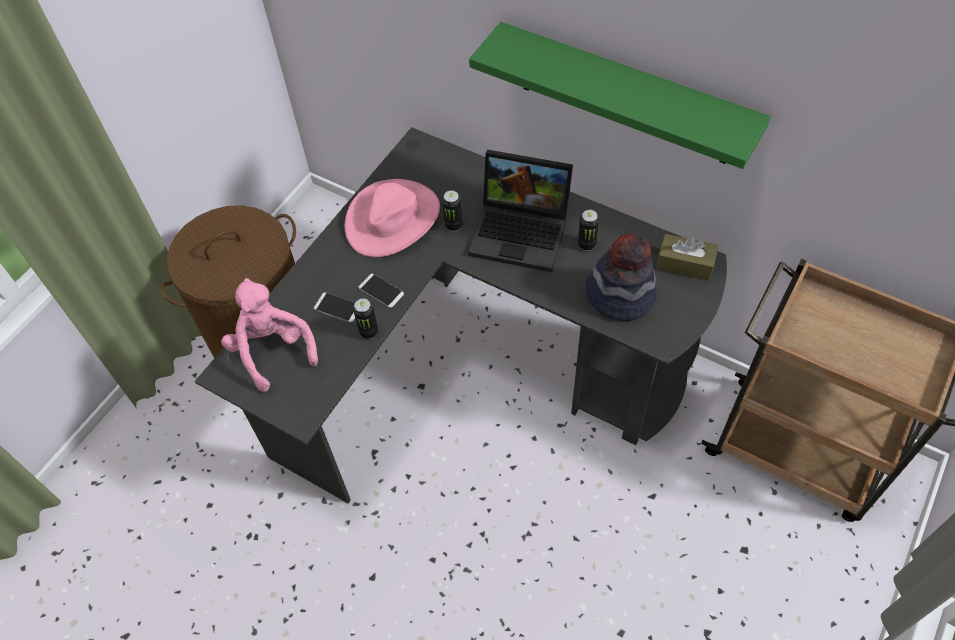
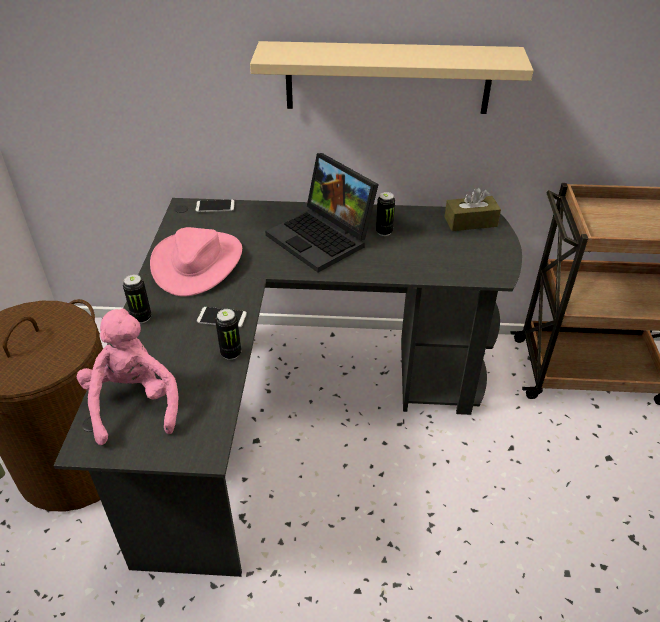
camera: 30 degrees left, 15 degrees down
pink plush toy [221,278,318,392] -> pink plush toy turned 45 degrees clockwise [77,308,178,445]
phone [314,292,355,323] -> phone moved to [196,200,235,212]
can [442,190,463,231] -> can moved to [123,274,152,323]
laptop [468,150,573,272] -> laptop turned 60 degrees clockwise [265,153,379,272]
green shelf [469,22,771,169] -> beige shelf [250,41,533,114]
hat [586,234,656,321] -> none

